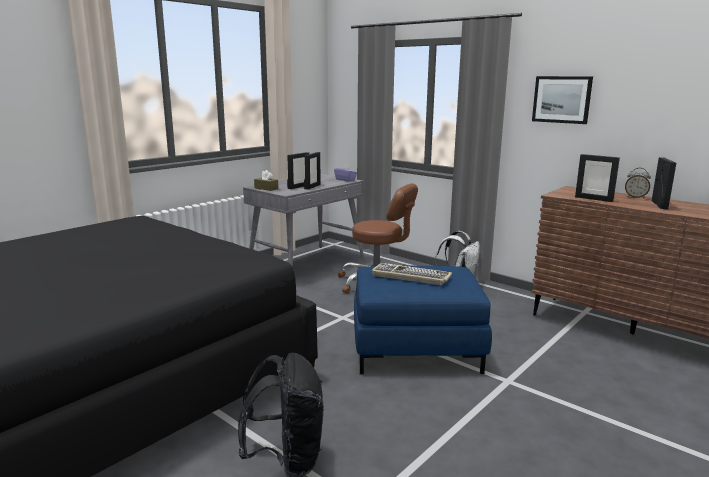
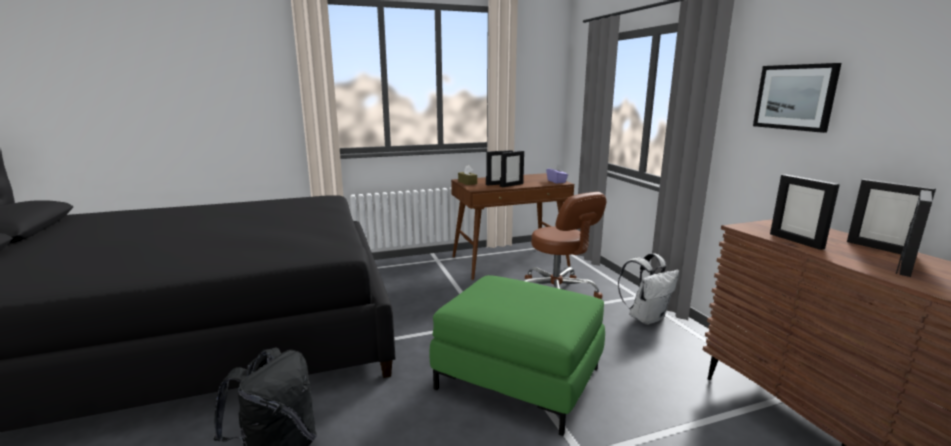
camera: 30 degrees right, 0 degrees up
grey desk [243,174,364,267] -> brown desk [451,173,574,280]
blue ottoman [354,266,492,374] -> green ottoman [429,275,605,436]
keyboard [372,263,452,285] -> none
alarm clock [625,168,651,199] -> picture frame [847,179,936,254]

